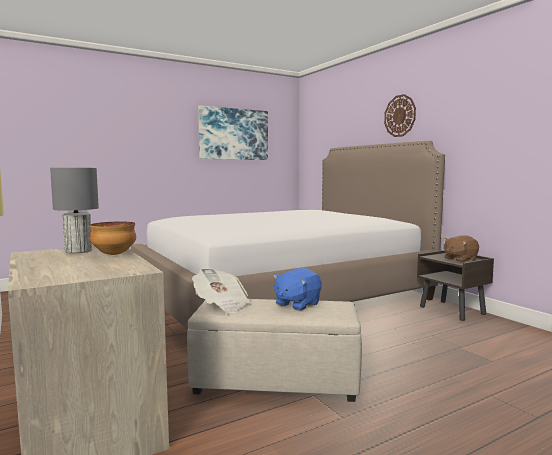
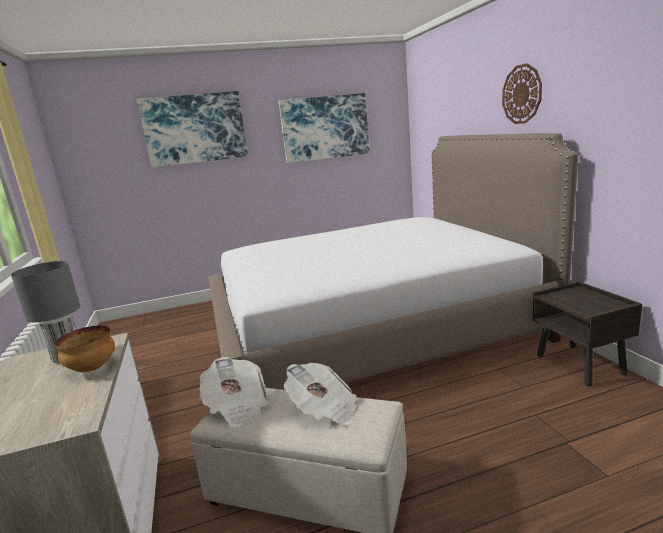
camera: 15 degrees right, 10 degrees up
blue plush toy [273,268,322,311] -> newspaper [284,363,357,426]
brown plush toy [444,235,479,262] -> none
none -> picture [137,91,248,168]

